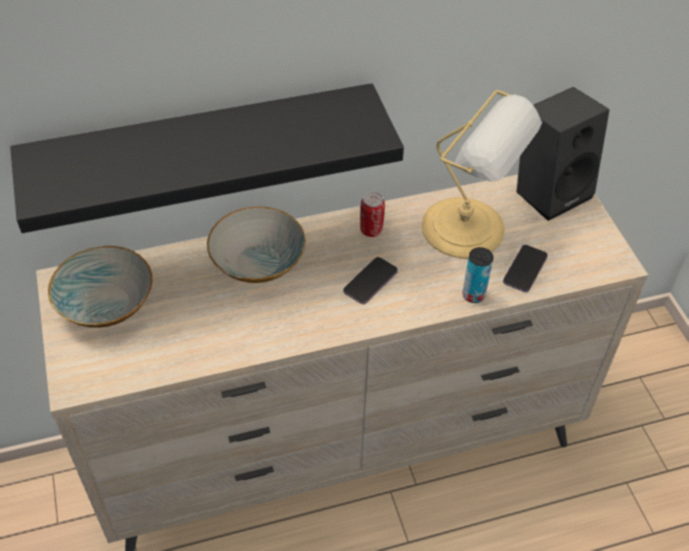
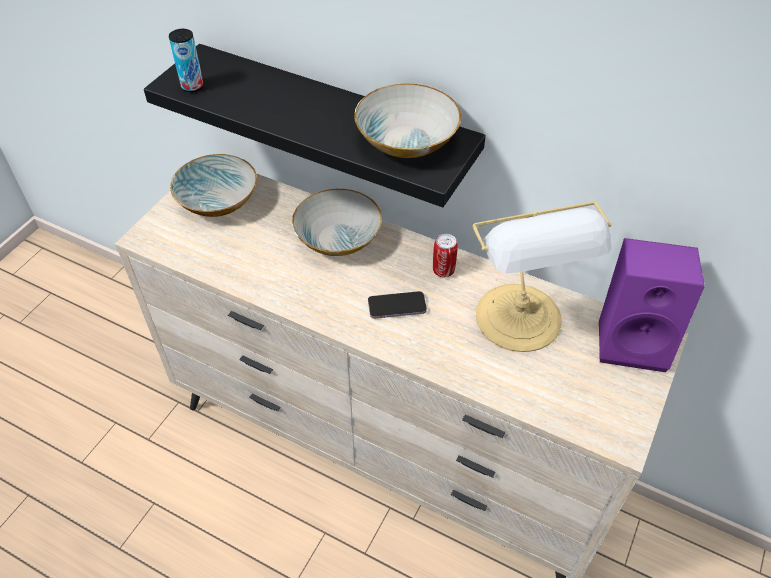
camera: 45 degrees right, 0 degrees up
can [462,247,493,303] -> can moved to [169,29,203,92]
phone [503,245,548,292] -> none
black speaker [516,87,609,221] -> purple speaker [599,238,705,372]
none -> bowl [354,83,461,158]

